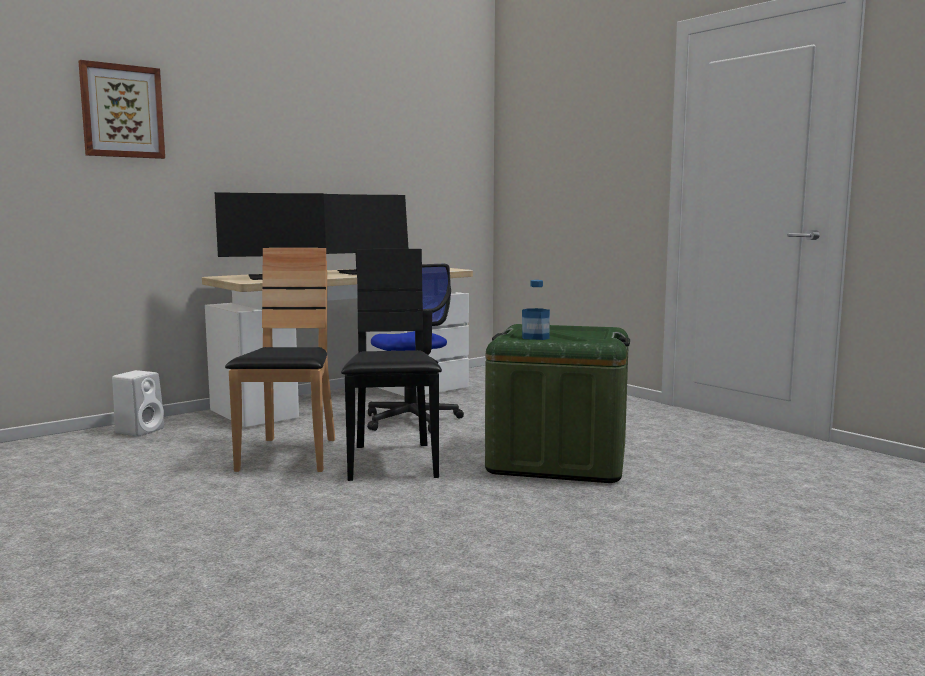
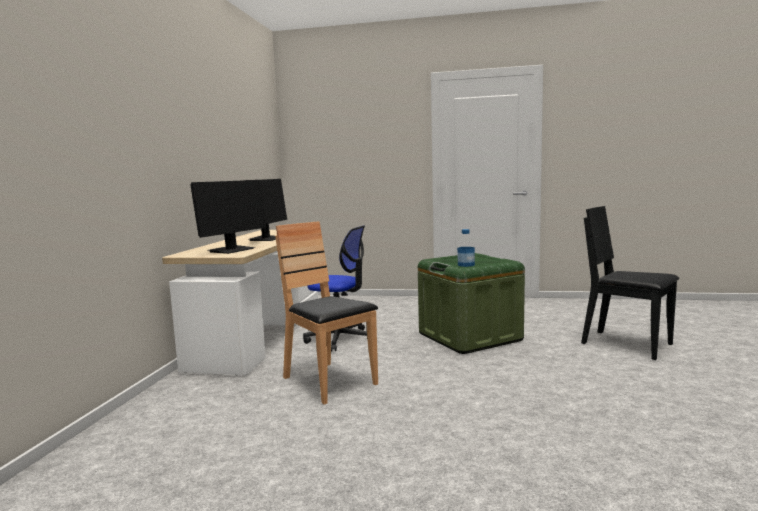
camera: 40 degrees left, 0 degrees up
picture [78,60,165,159] -> none
white speaker [112,370,164,437] -> none
black chair [341,249,442,481] -> black chair moved to [581,206,679,360]

